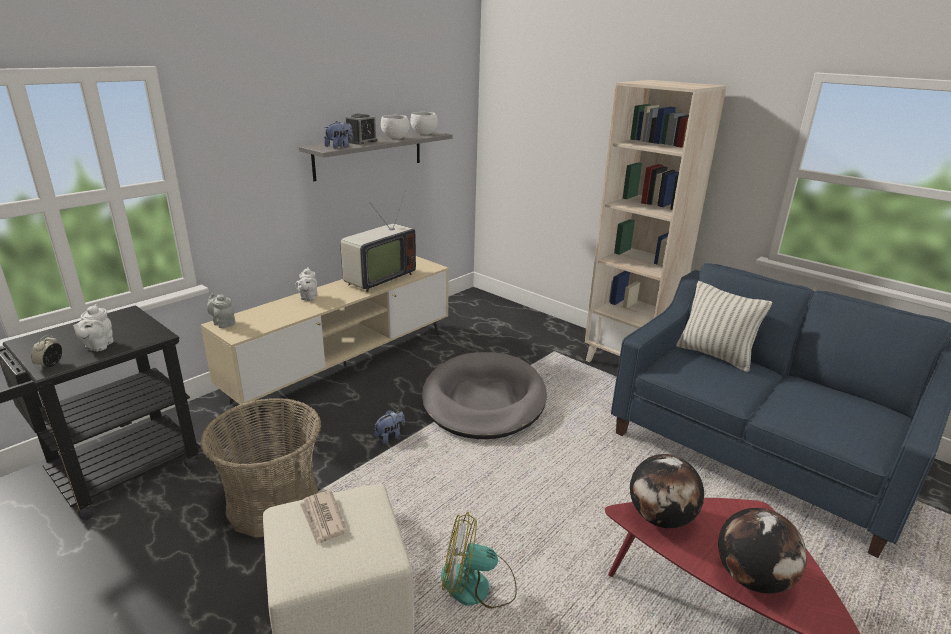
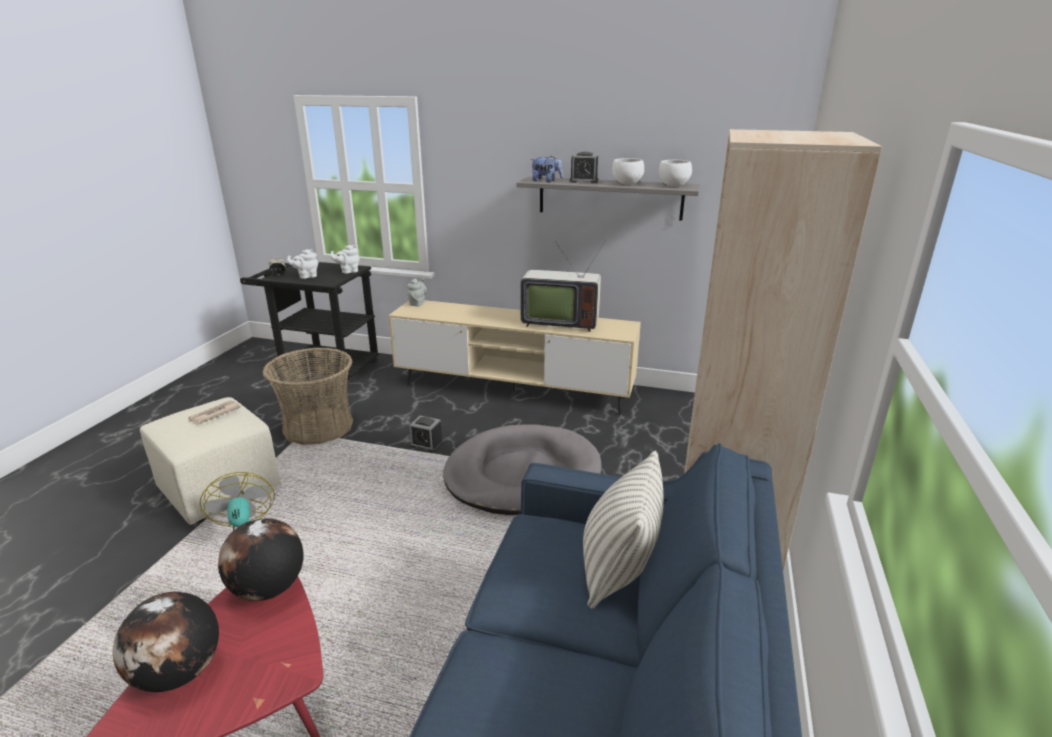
camera: 65 degrees right, 0 degrees up
white teapot [295,267,317,301] -> white teapot moved to [330,245,360,274]
plush toy [374,410,405,444] -> alarm clock [409,416,443,452]

